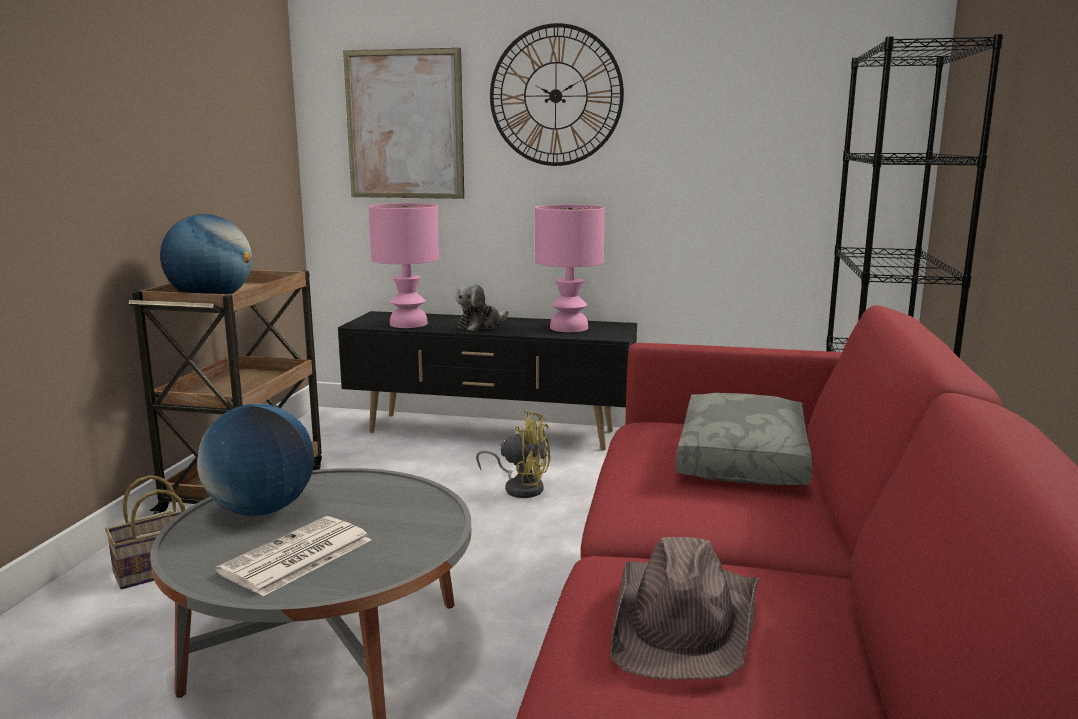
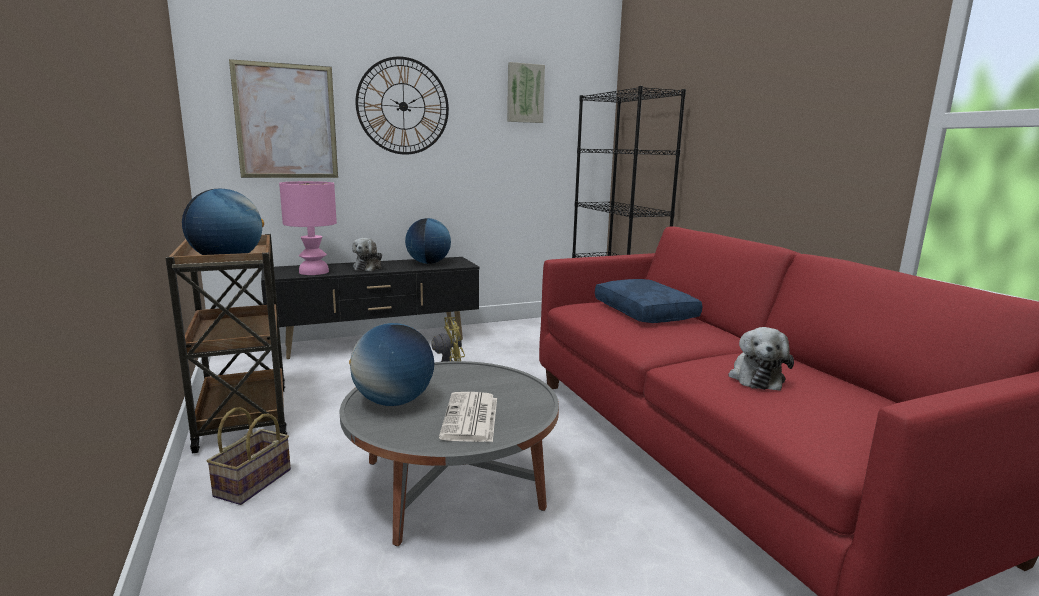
camera: 35 degrees left, 0 degrees up
pink table lamp [535,204,605,332] -> globe [405,218,451,264]
brown hat [610,537,760,680] -> plush toy [728,327,794,391]
grey pillow [676,393,813,485] -> blue pillow [595,279,702,323]
none -> picture [507,62,545,123]

